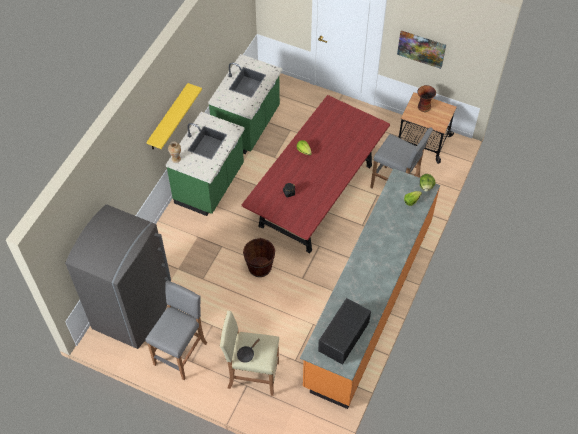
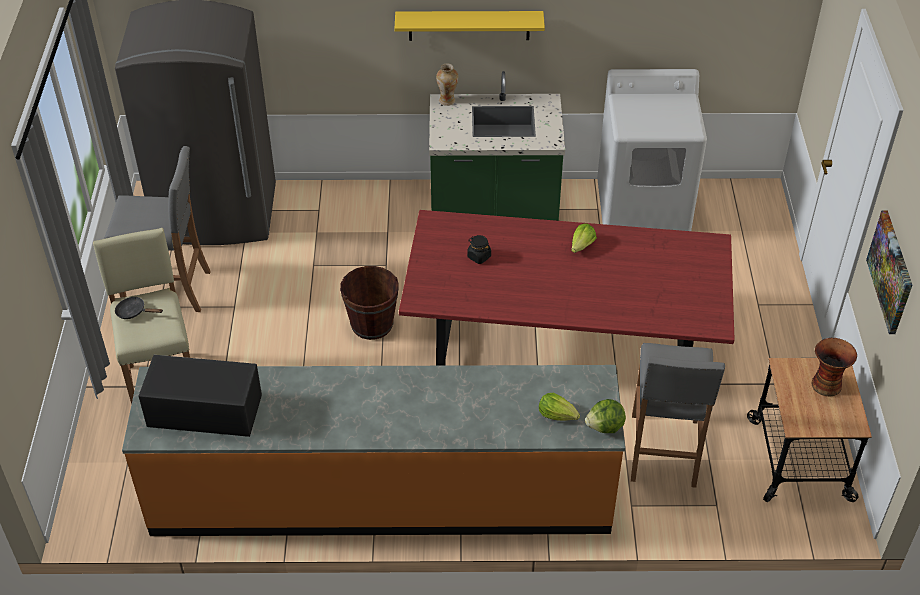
camera: 65 degrees right, 10 degrees down
green counter [208,54,282,154] -> white washing machine [597,69,707,231]

